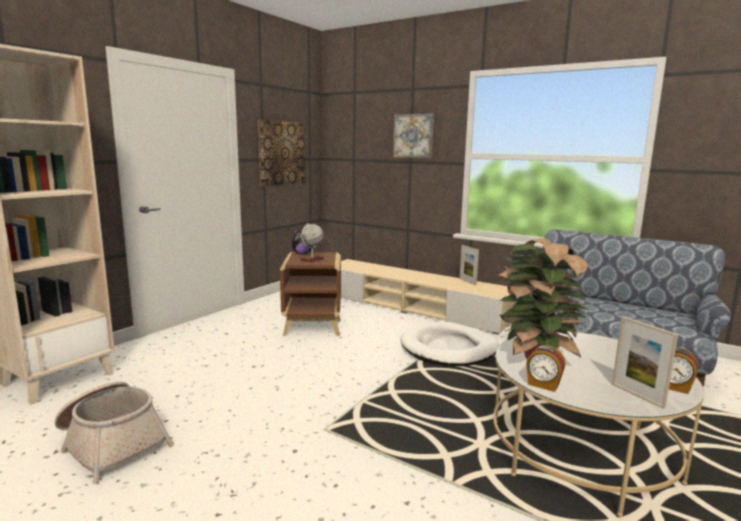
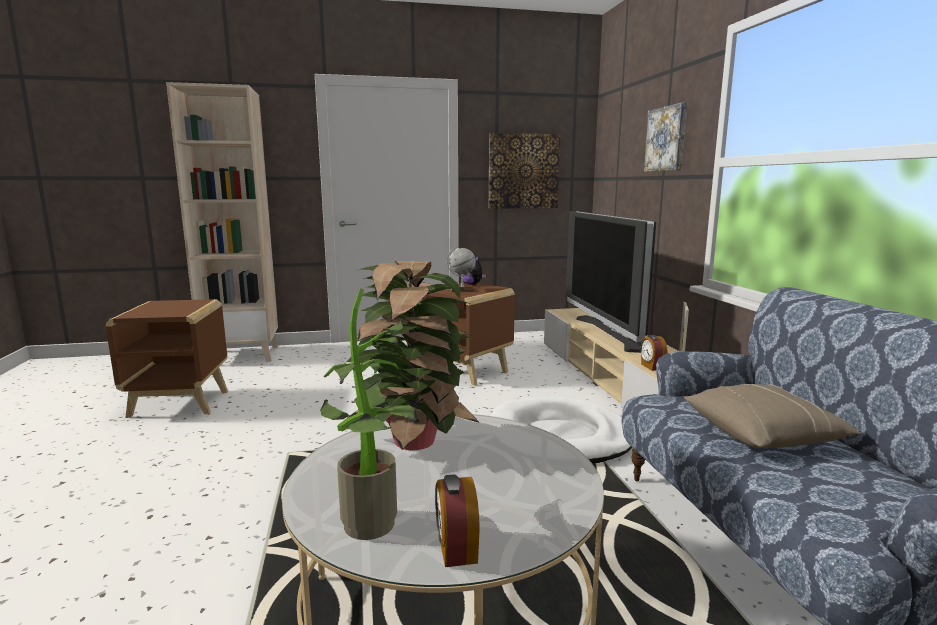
camera: 45 degrees right, 0 degrees up
basket [55,382,174,484] -> brown side table [106,299,228,418]
alarm clock [526,345,565,392] -> alarm clock moved to [641,335,667,371]
picture frame [612,316,678,409] -> potted plant [320,288,420,540]
none -> television [566,211,656,353]
none -> beige pillow [684,384,861,448]

